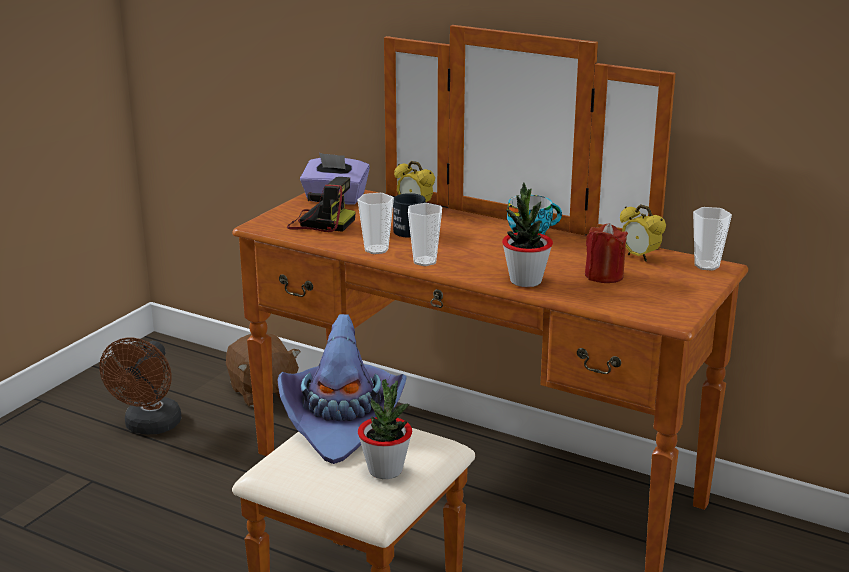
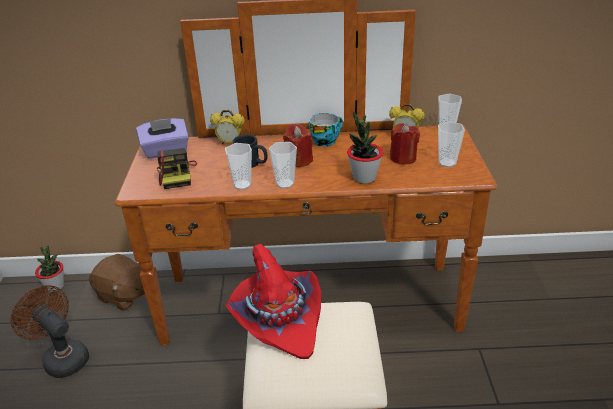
camera: 30 degrees left, 10 degrees up
brown fan [99,338,181,434] -> brown fan turned 150 degrees clockwise [10,285,89,378]
purple hat [278,314,407,464] -> red hat [225,244,321,359]
camera [287,177,356,232] -> camera turned 90 degrees clockwise [157,148,197,189]
potted plant [358,379,412,479] -> potted plant moved to [35,245,64,292]
none -> red candle [283,124,313,167]
none -> cup [438,122,465,167]

